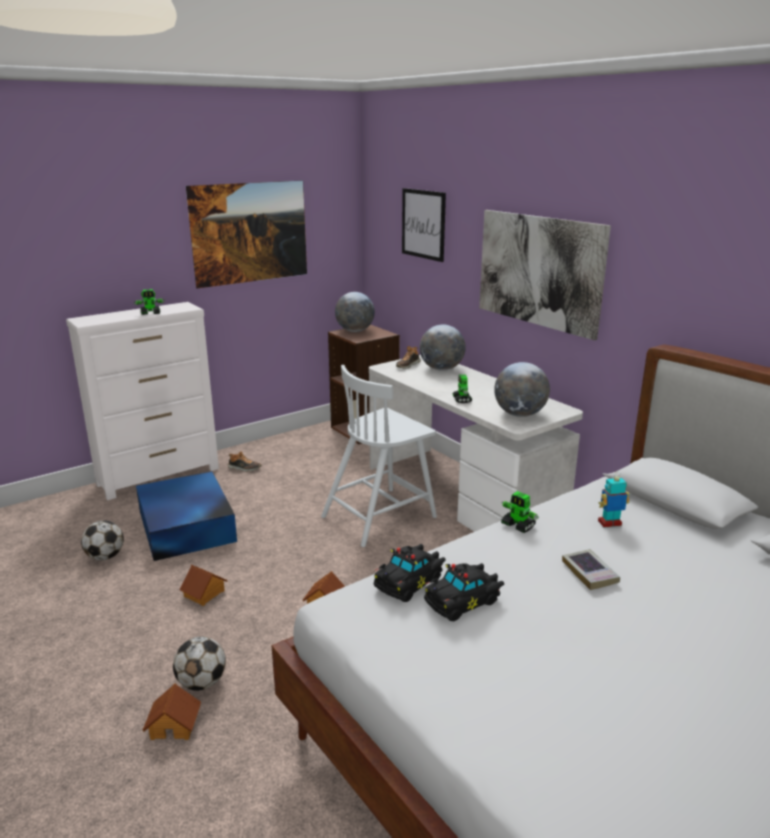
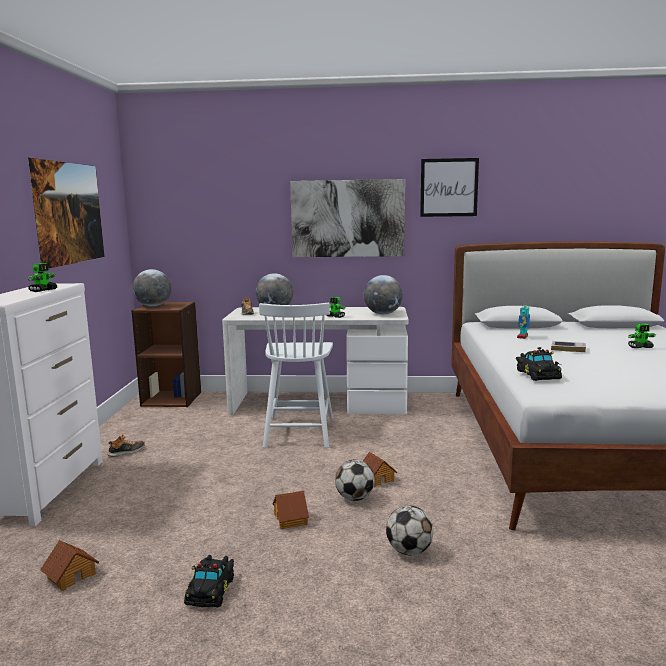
camera: 50 degrees left, 10 degrees down
football [81,520,124,561] -> football moved to [335,460,375,501]
blue storage box [136,471,237,561] -> none
toy house [142,683,201,740] -> toy house moved to [40,540,99,591]
picture [402,188,446,262] -> picture moved to [420,158,479,217]
black toy car [424,563,504,621] -> black toy car moved to [184,555,234,607]
toy robot [501,491,539,533] -> toy robot moved to [628,324,656,348]

